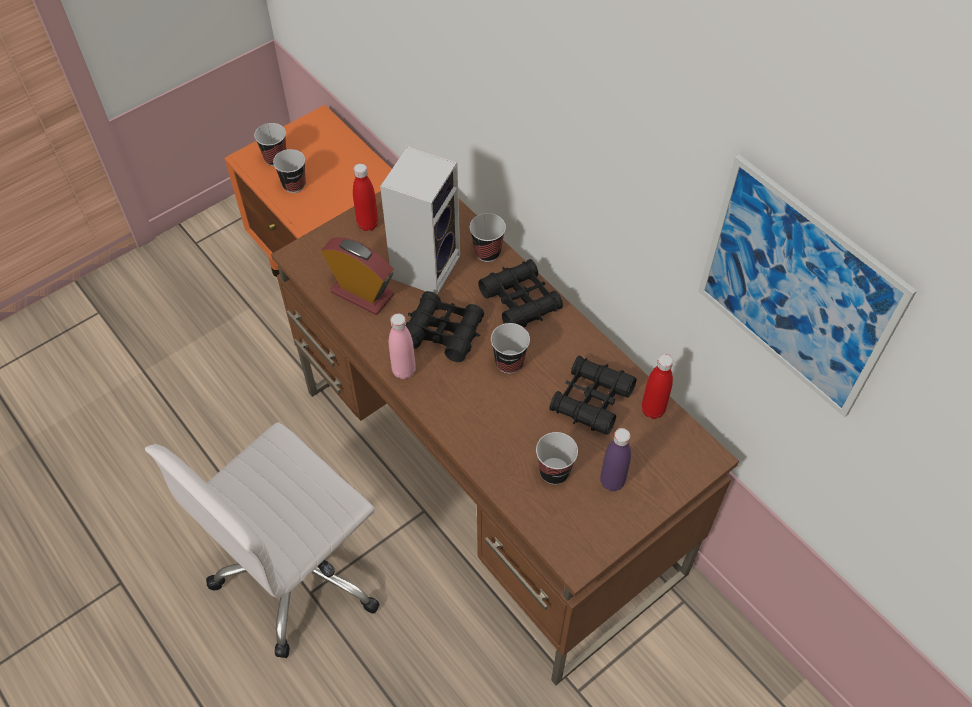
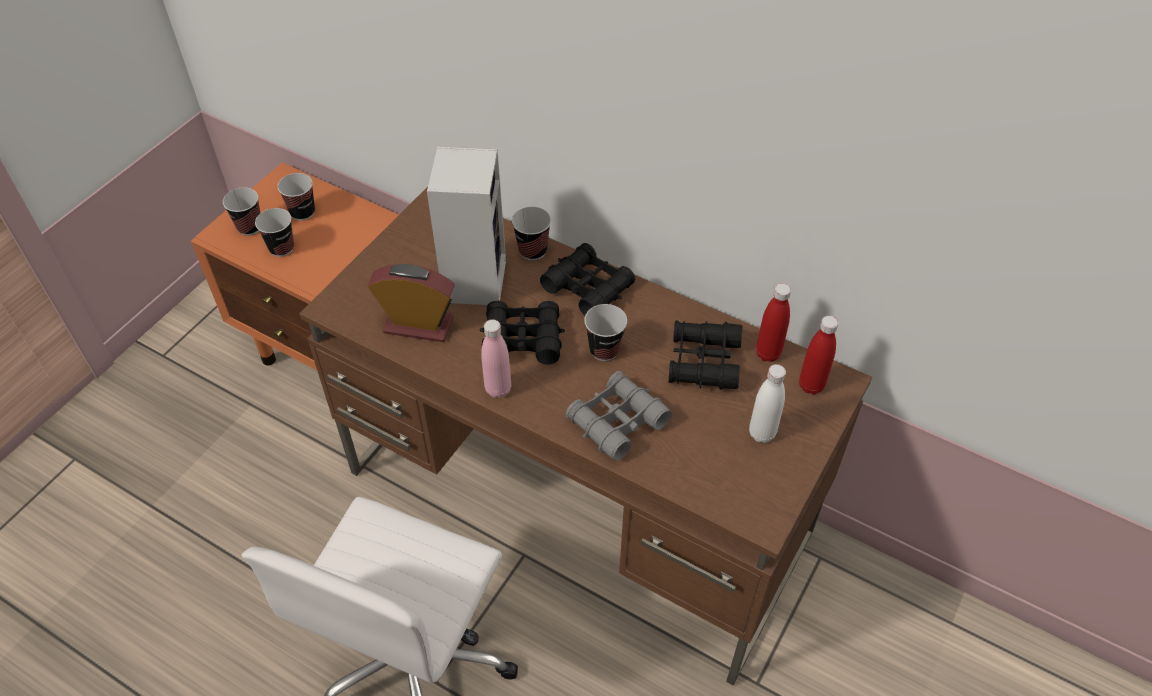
camera: 20 degrees left, 5 degrees down
red bottle [353,163,378,231] -> red bottle moved to [799,316,839,394]
cup [536,432,578,484] -> cup moved to [278,173,315,221]
purple bottle [600,428,631,491] -> white bottle [749,364,786,443]
picture [698,154,917,417] -> none
none -> grey binoculars [566,371,672,461]

